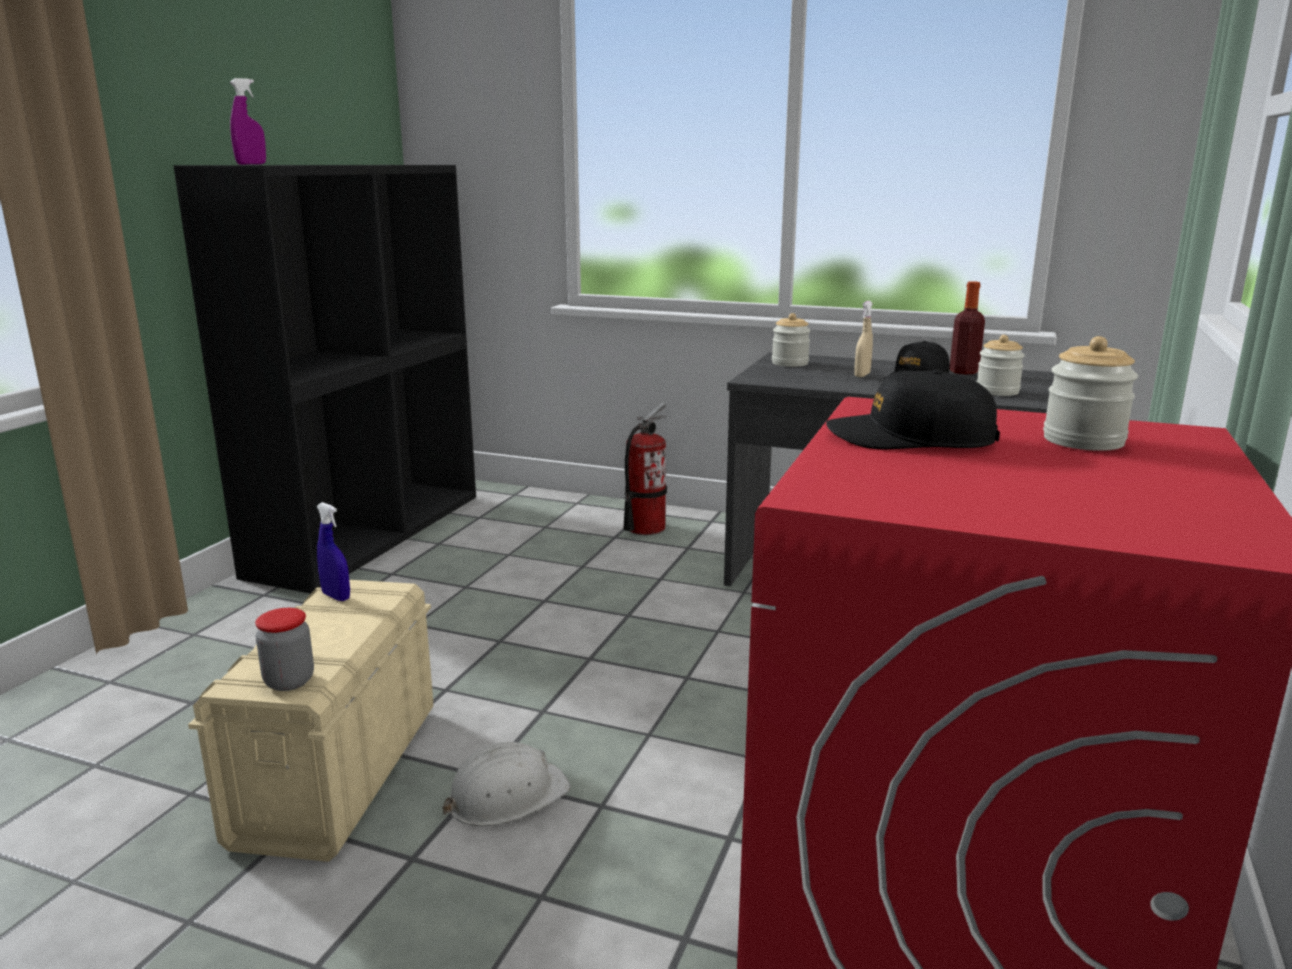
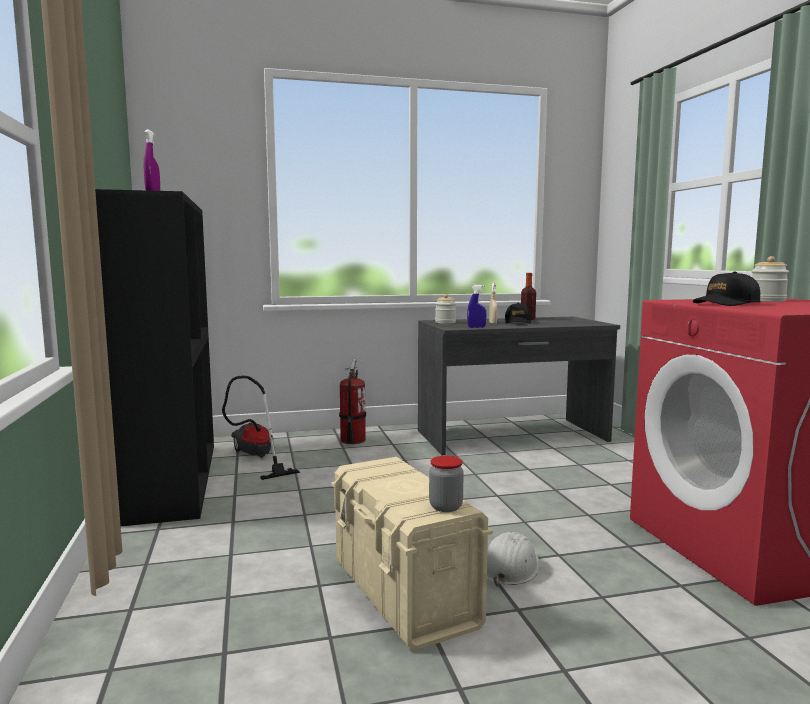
camera: 35 degrees left, 10 degrees down
blue spray bottle [316,502,350,601] -> blue spray bottle moved to [467,285,487,328]
jar [977,335,1025,396] -> none
none -> vacuum cleaner [222,376,300,480]

